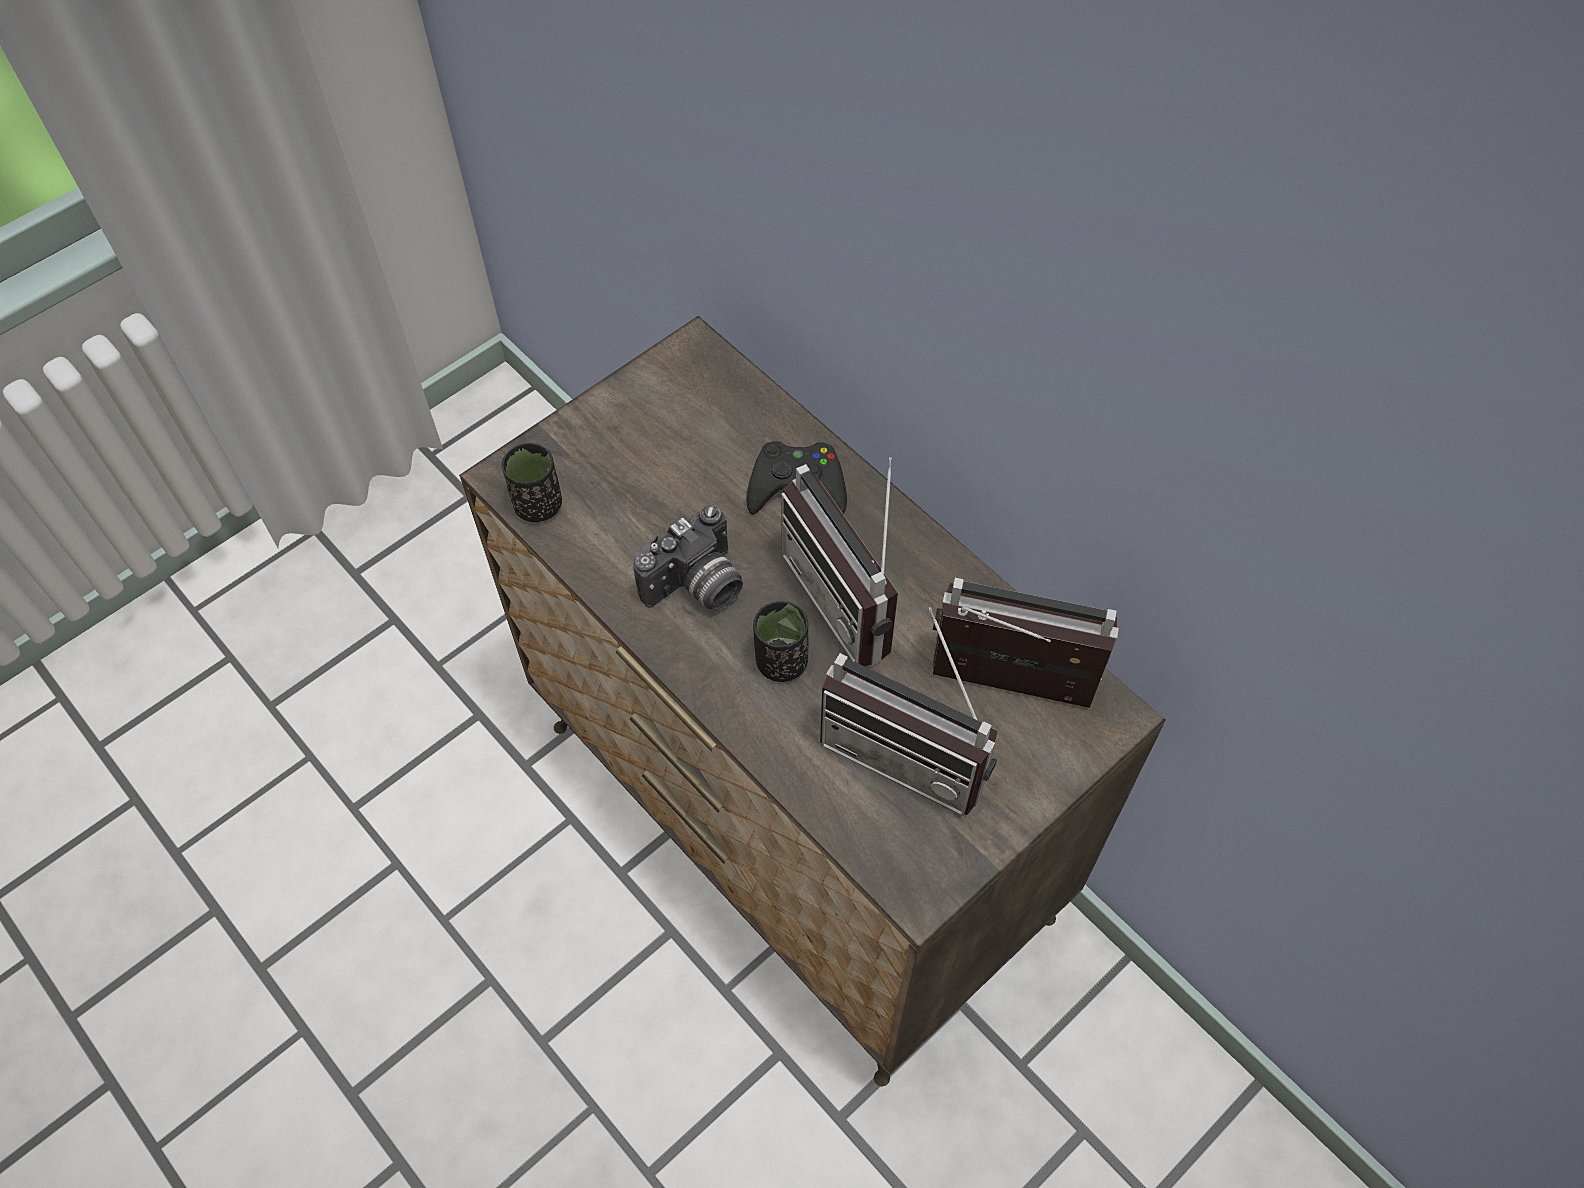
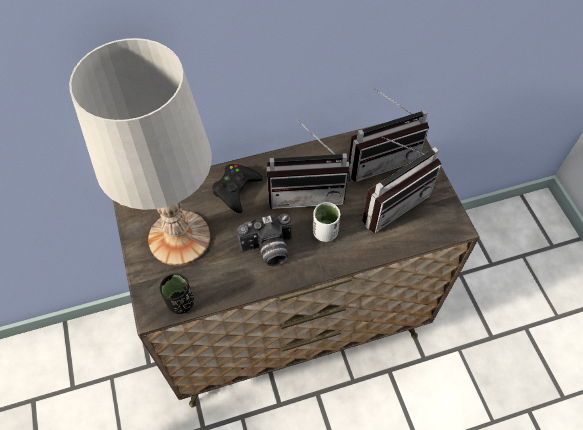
camera: 65 degrees left, 0 degrees up
camera [633,504,743,610] -> camera turned 90 degrees clockwise [237,214,292,266]
black cup [753,601,809,682] -> white cup [313,202,340,242]
radio [932,578,1119,708] -> radio turned 150 degrees counterclockwise [348,88,429,182]
none -> white table lamp [69,38,212,265]

